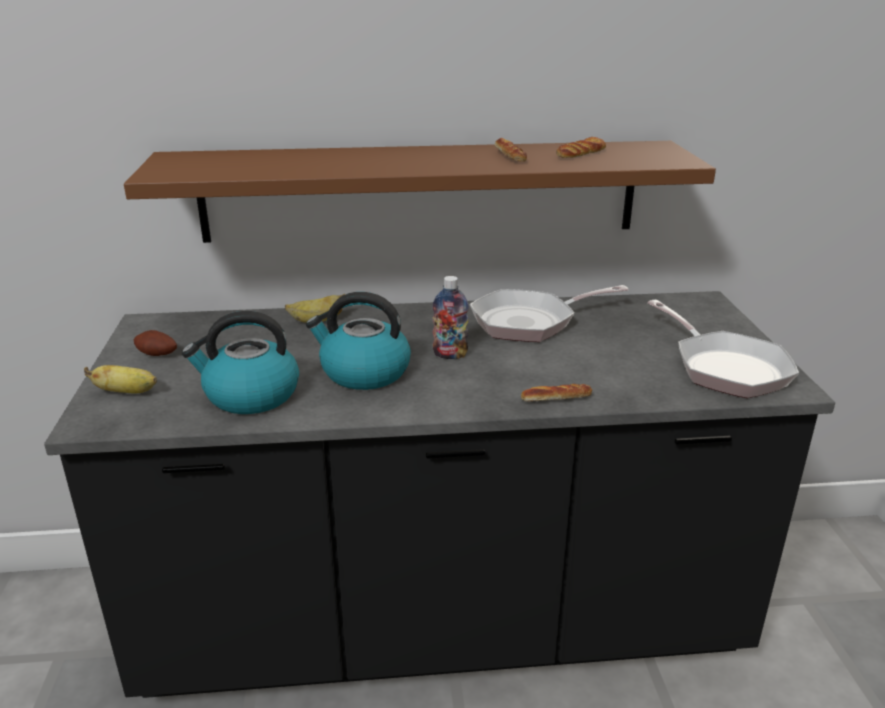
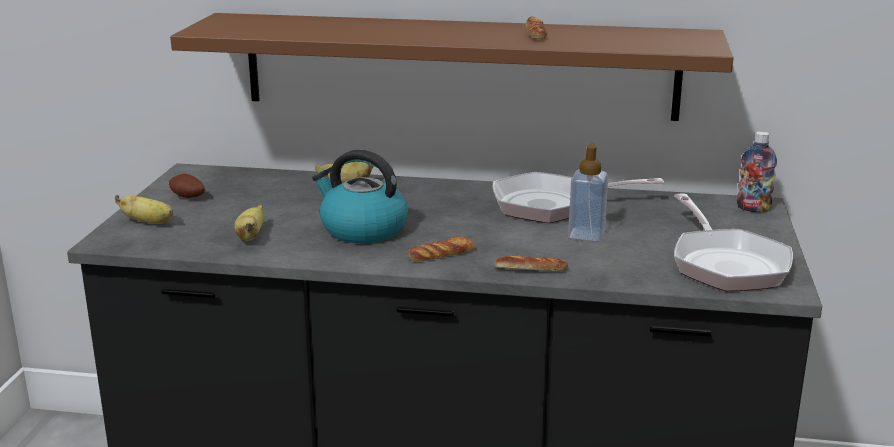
camera: 15 degrees right, 5 degrees down
kettle [182,311,299,414] -> banana [234,205,264,241]
bottle [432,276,469,359] -> bottle moved to [737,131,777,212]
bread [556,137,606,158] -> bread moved to [408,237,475,261]
none -> soap dispenser [568,143,608,241]

